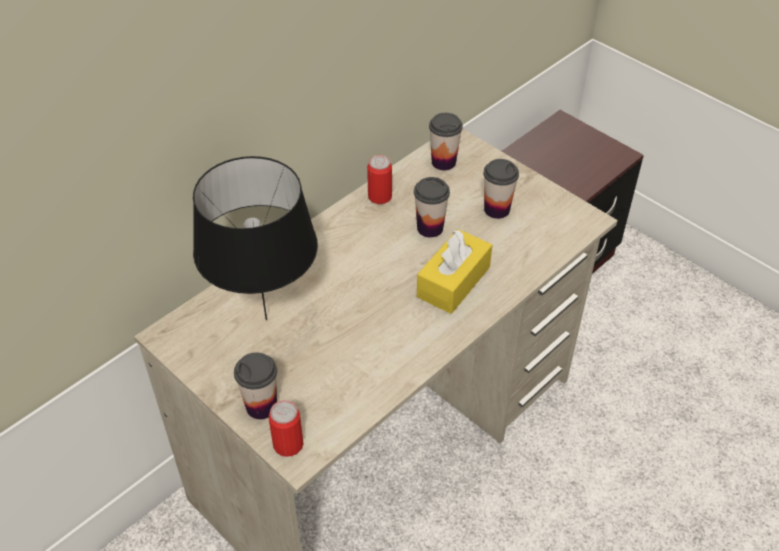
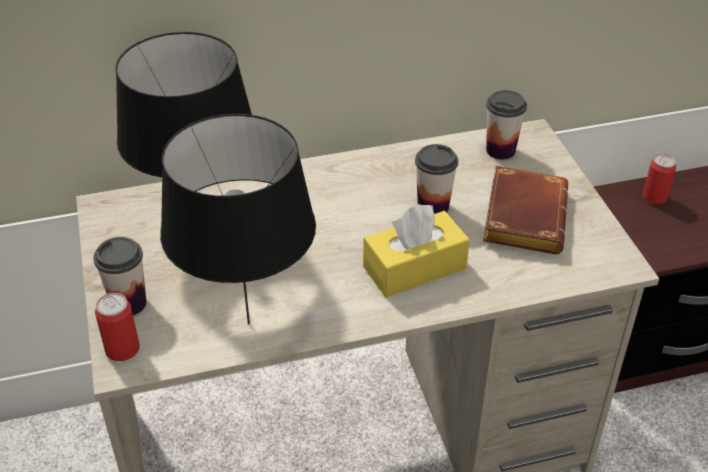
camera: 30 degrees right, 5 degrees down
can [367,155,392,204] -> can moved to [643,154,676,204]
cup [483,159,519,219] -> brown book [483,166,568,254]
none -> black table lamp [160,114,316,324]

